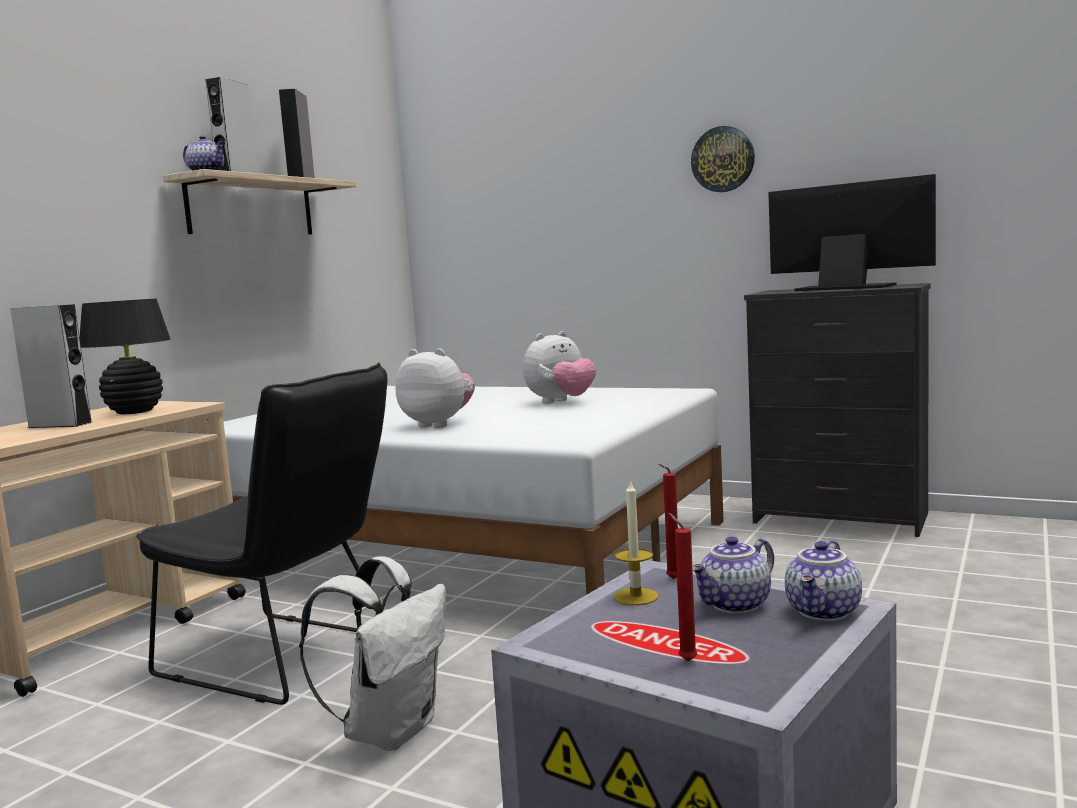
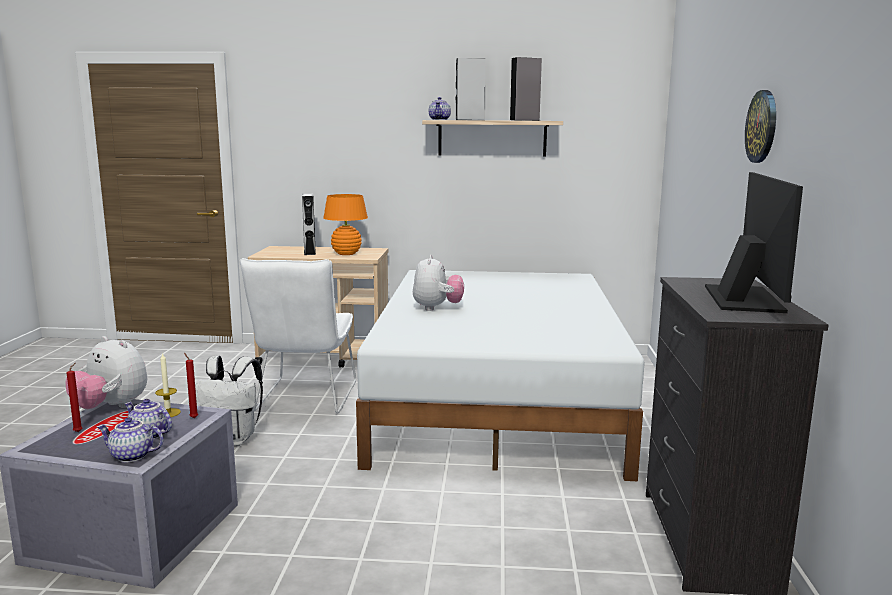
camera: 65 degrees right, 5 degrees up
black table lamp [80,299,171,414] -> orange table lamp [323,194,368,255]
black chair [136,363,388,705] -> white chair [239,258,356,414]
plush toy [523,331,596,403] -> plush toy moved to [65,336,147,409]

